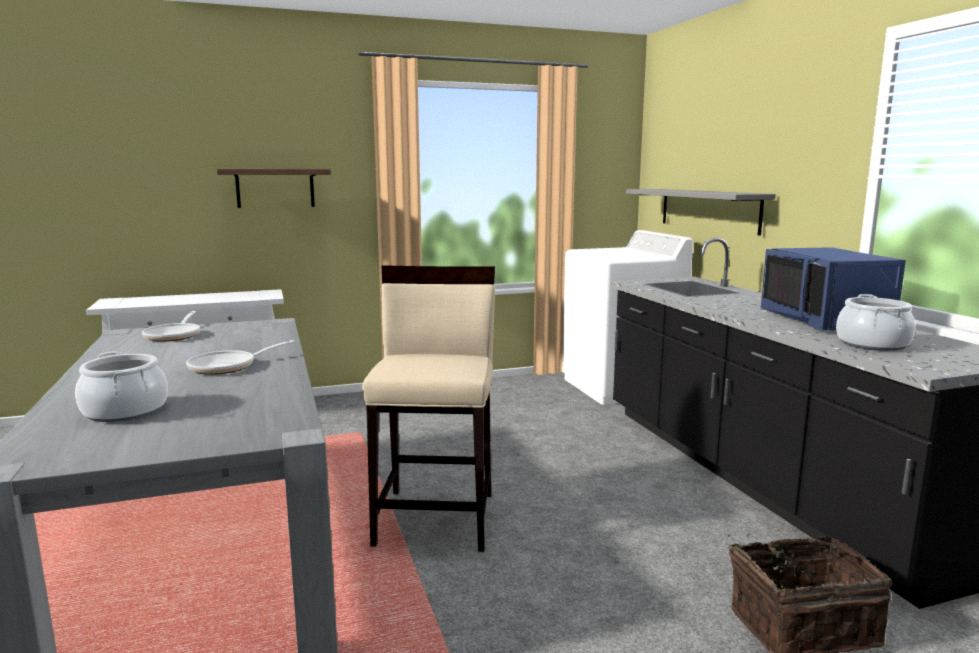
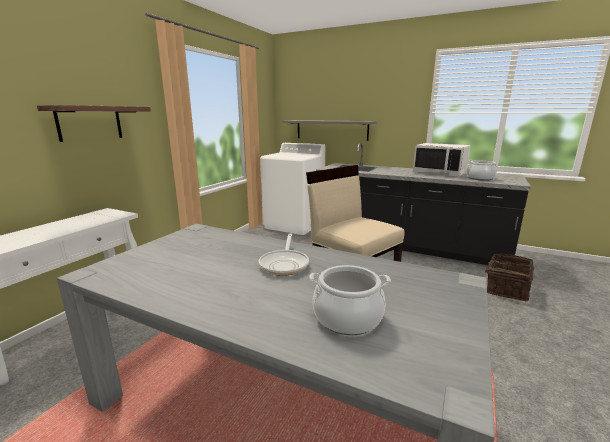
camera: 45 degrees left, 5 degrees up
frying pan [142,311,200,342] -> none
blue microwave [761,247,906,331] -> white microwave [413,143,471,176]

